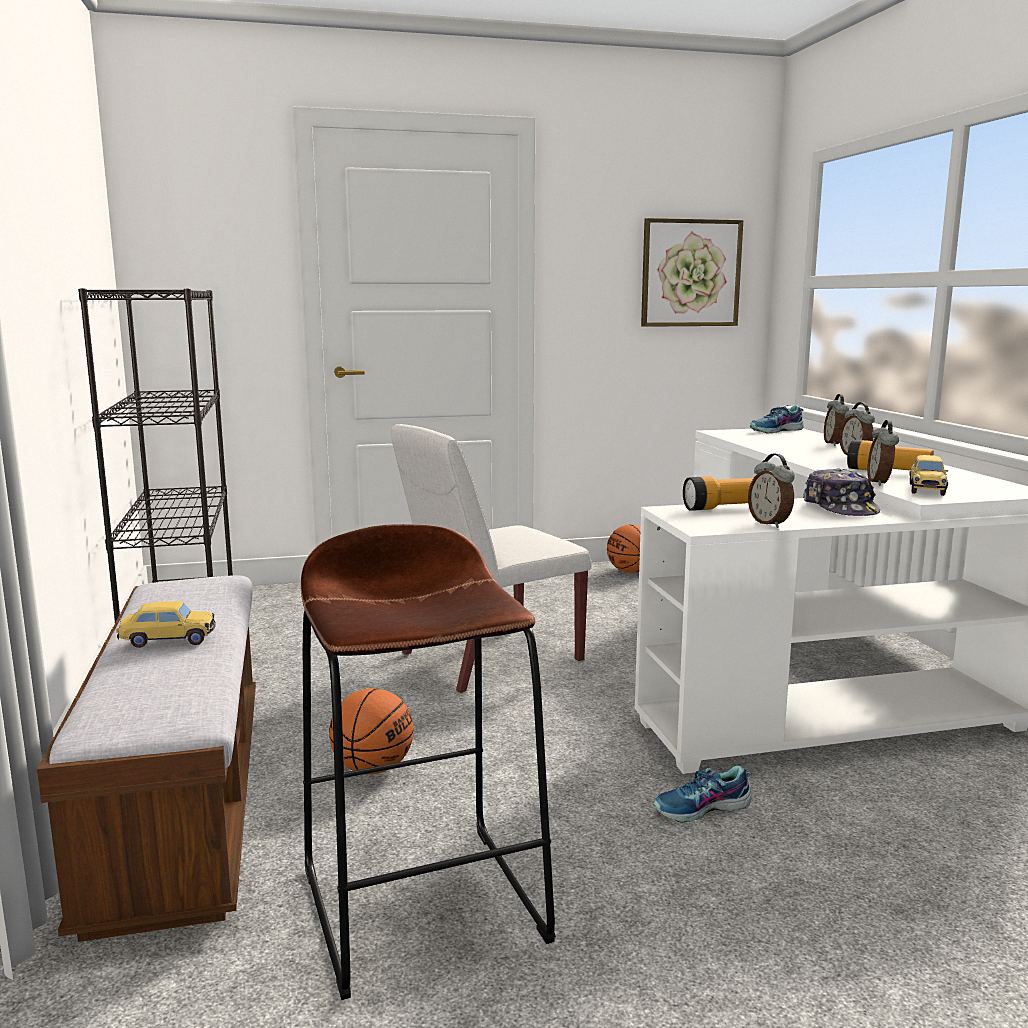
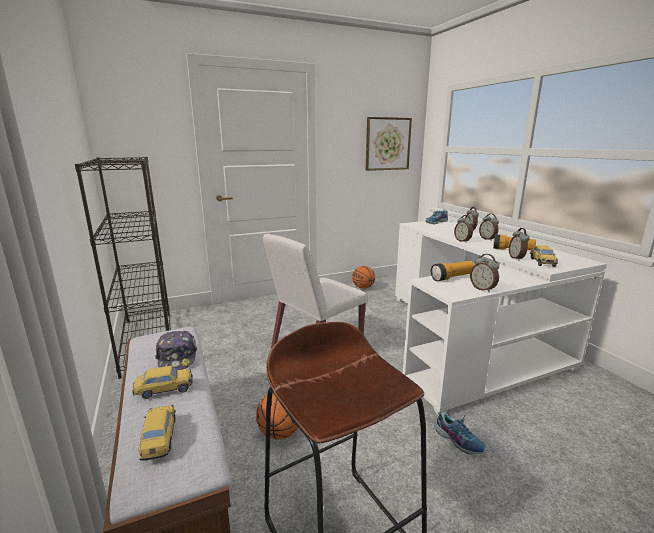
camera: 10 degrees left, 5 degrees up
shoe [654,765,752,822] -> shoe turned 105 degrees counterclockwise [434,412,487,455]
cap [803,468,880,516] -> cap moved to [155,331,197,370]
none -> toy car [139,405,175,461]
none -> alarm clock [454,215,473,242]

